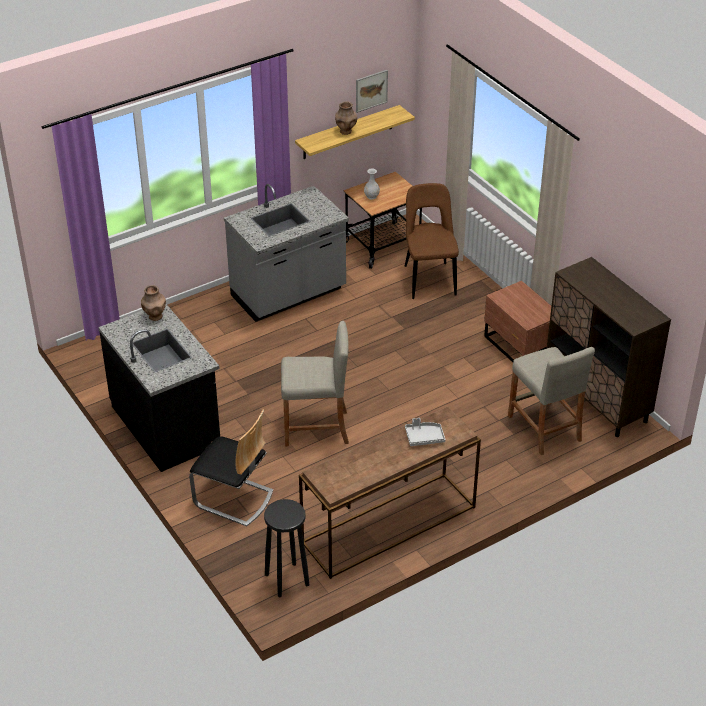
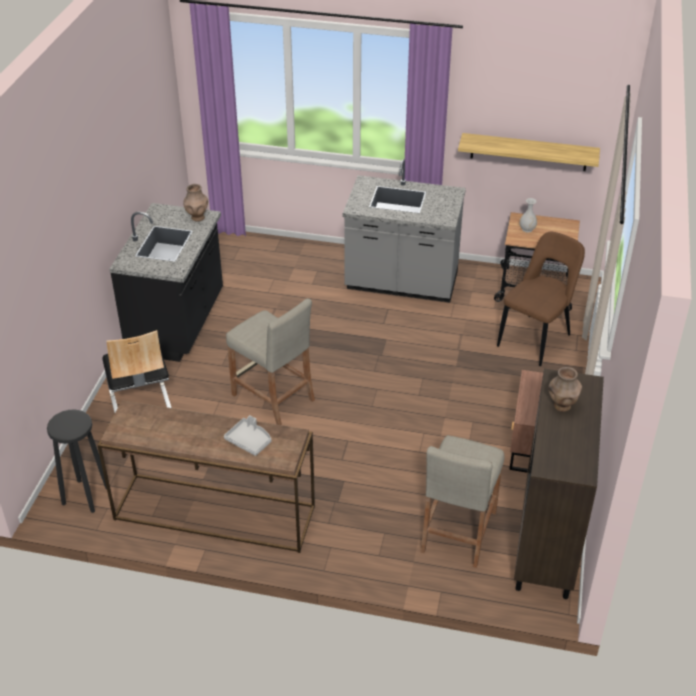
camera: 45 degrees right, 0 degrees up
brown vase [335,101,357,135] -> brown vase moved to [548,367,582,412]
picture [356,70,388,113] -> none

